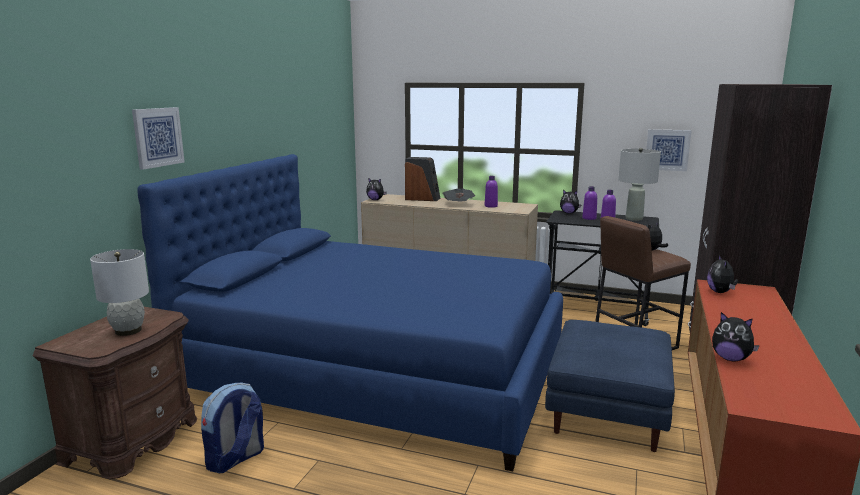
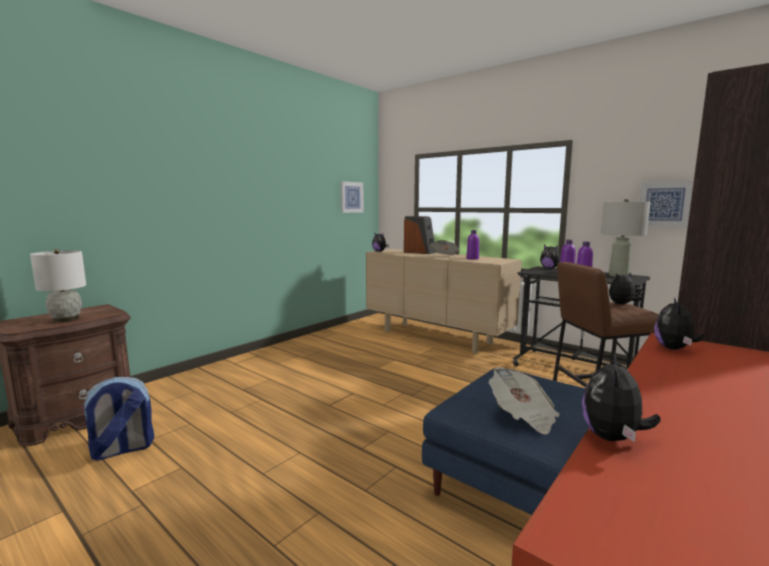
camera: 20 degrees right, 5 degrees down
picture [132,107,185,170] -> picture moved to [341,181,364,213]
blue bed [137,154,563,471] -> none
plush toy [712,312,760,361] -> plush toy turned 60 degrees clockwise [582,354,661,442]
none -> newspaper [489,367,560,435]

